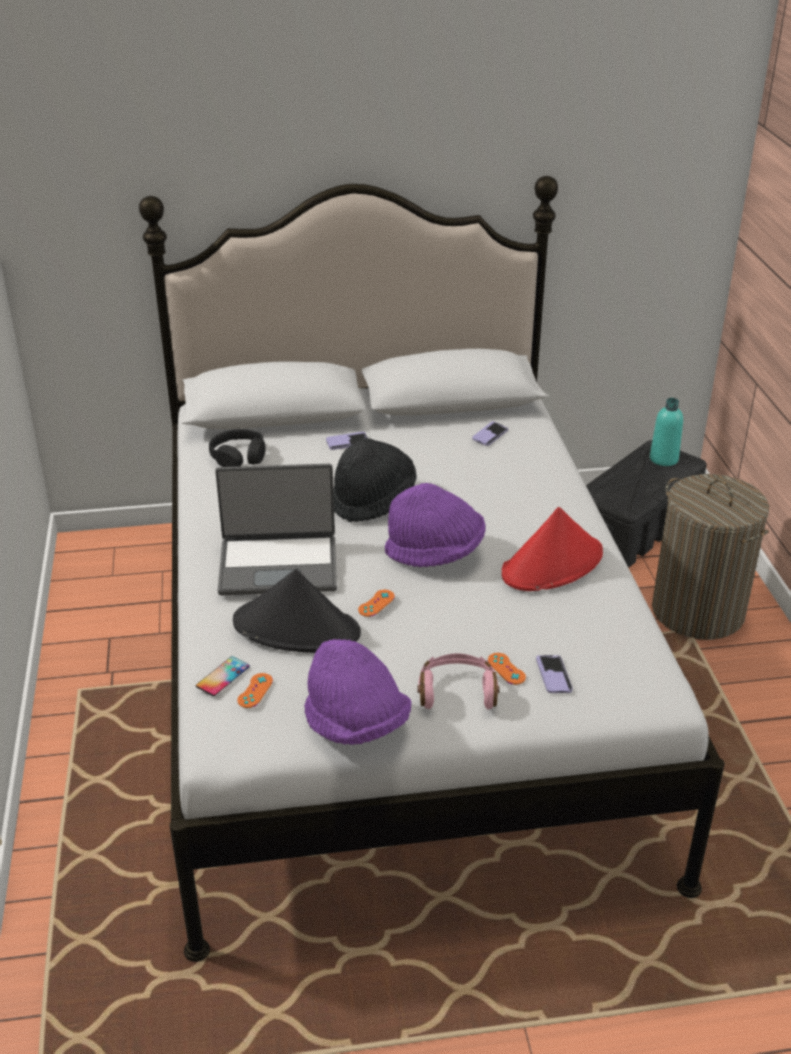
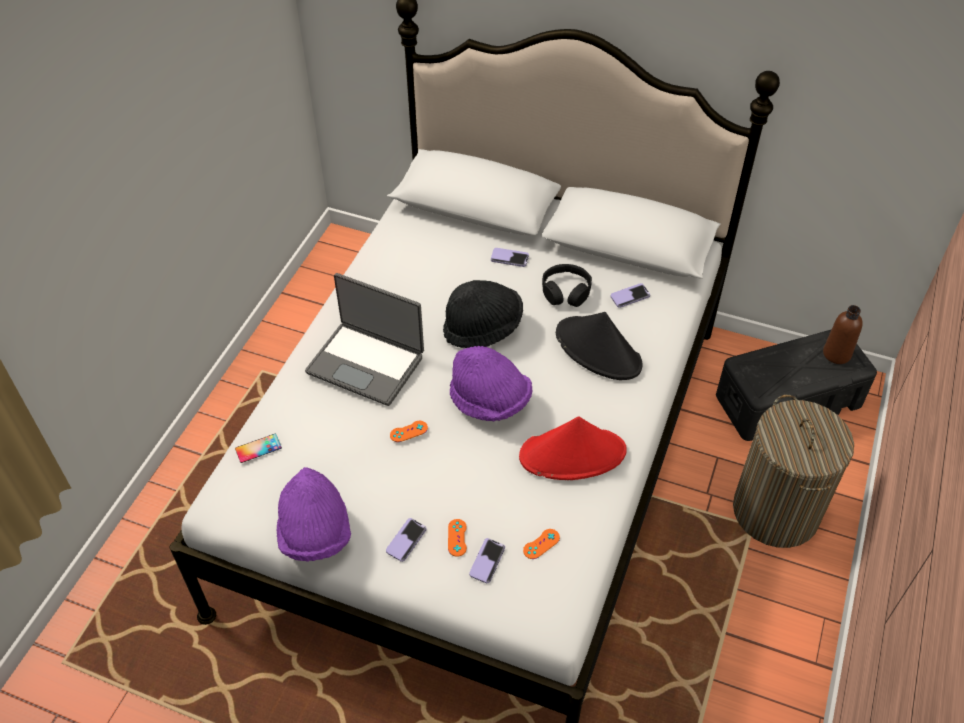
camera: 30 degrees right, 15 degrees up
black headphones [209,429,265,467] -> black headphones moved to [542,264,592,307]
black hat [233,569,361,653] -> black hat moved to [556,312,642,380]
orange game controller [237,673,273,708] -> orange game controller moved to [523,529,560,559]
pink headphones [418,653,500,710] -> phone [386,518,427,562]
turquoise bottle [650,398,683,466] -> brown bottle [823,305,863,364]

